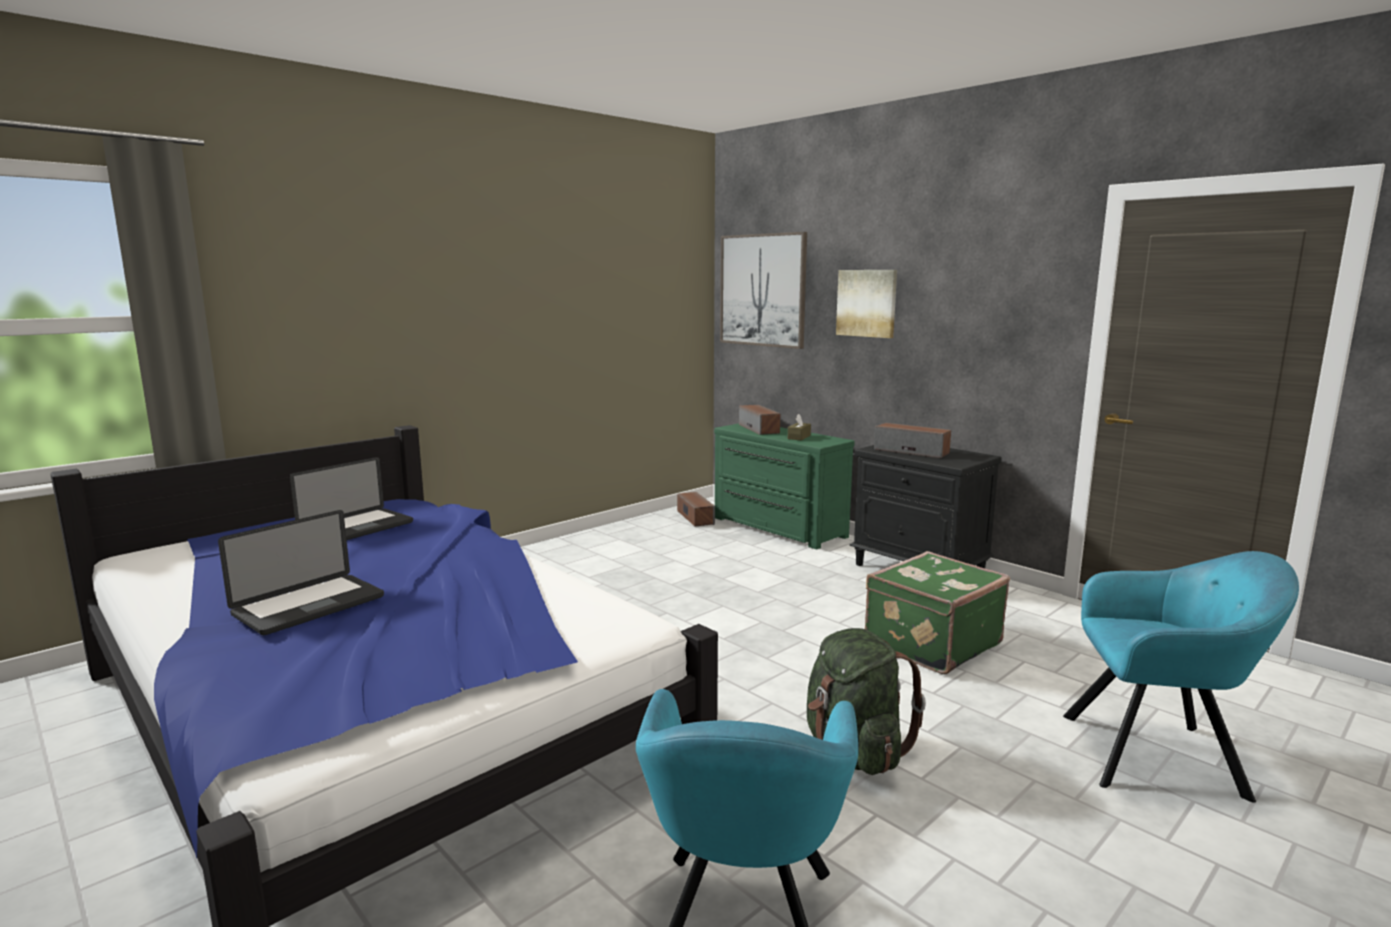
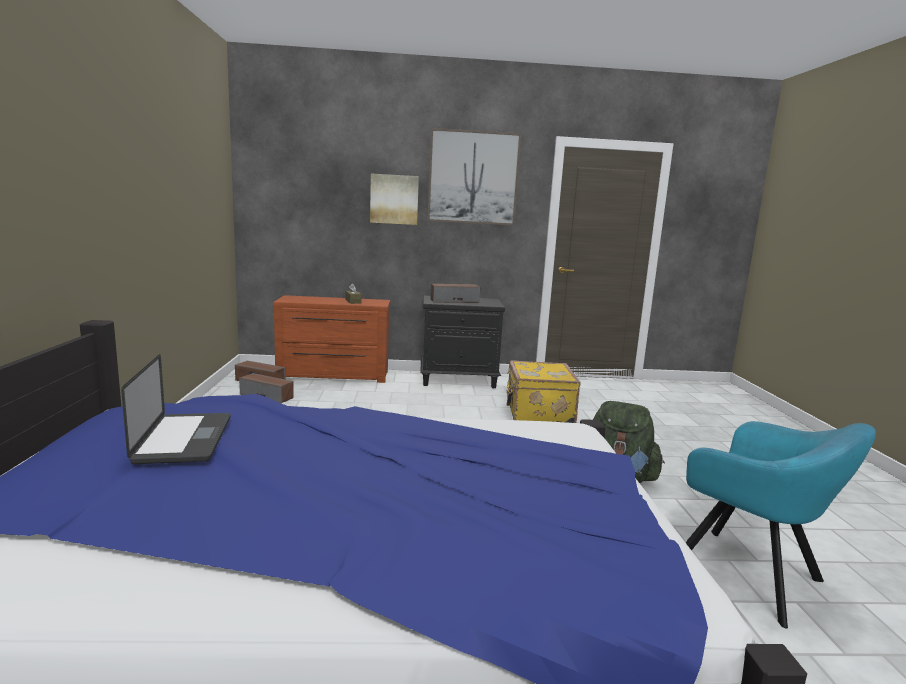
camera: 50 degrees left, 0 degrees up
laptop [218,510,384,635] -> none
green dresser [714,424,855,549] -> brown dresser [273,295,390,383]
picture [720,232,807,349] -> picture moved to [427,128,521,225]
speaker [739,405,780,435] -> speaker moved to [239,373,294,404]
green suitcase [865,551,1010,674] -> yellow suitcase [506,360,581,423]
turquoise armchair [1063,551,1299,802] -> none

